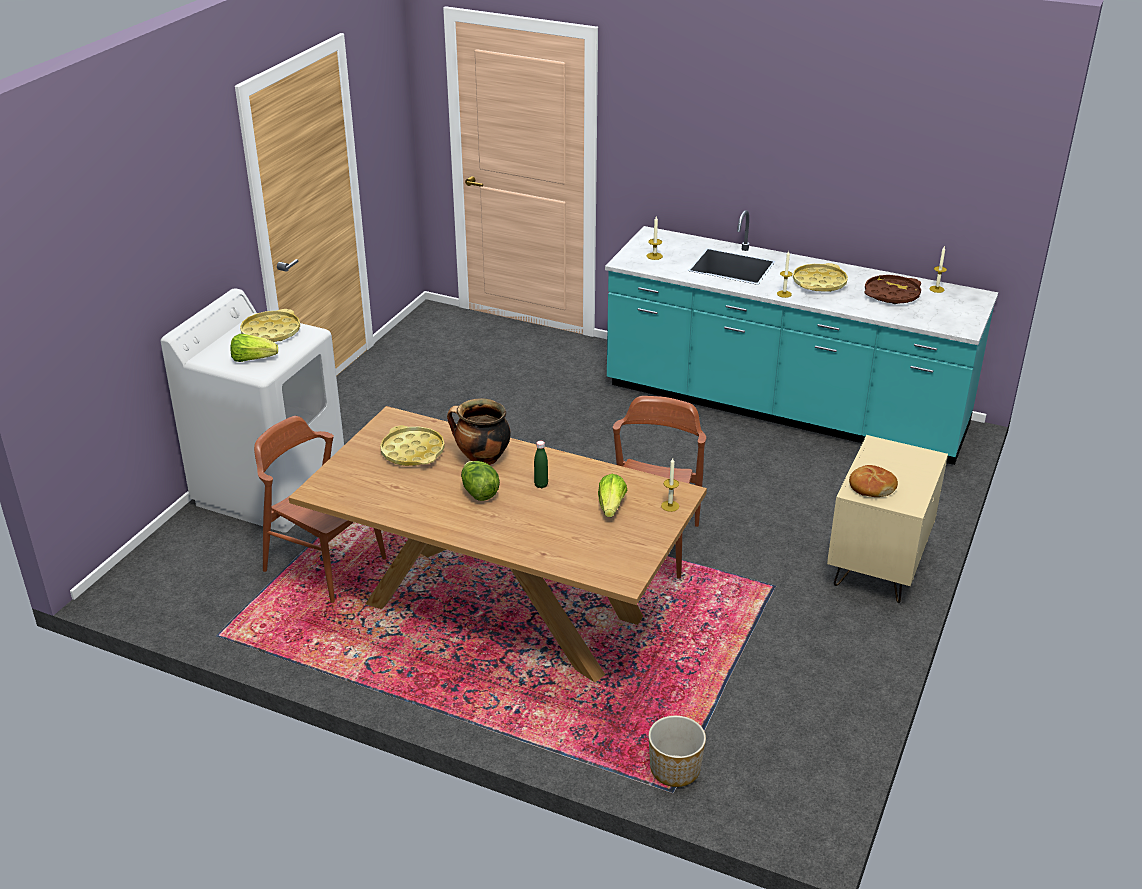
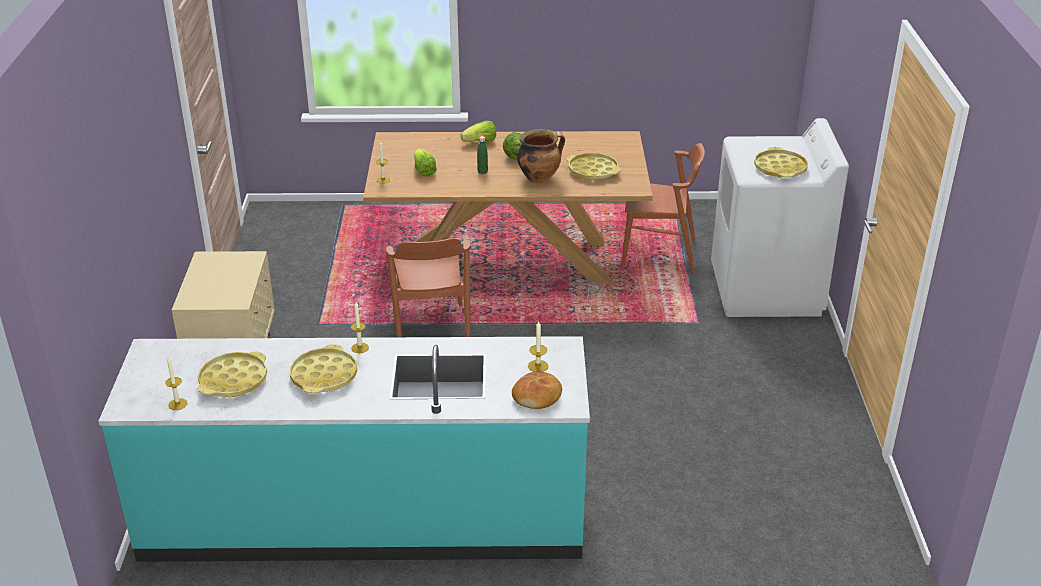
camera: 155 degrees right, 0 degrees up
lettuce [230,334,278,362] -> lettuce moved to [460,121,496,141]
planter [649,715,706,787] -> none
bread [849,465,898,497] -> bread moved to [512,372,562,409]
brown tray [865,275,921,304] -> yellow tray [198,351,267,397]

